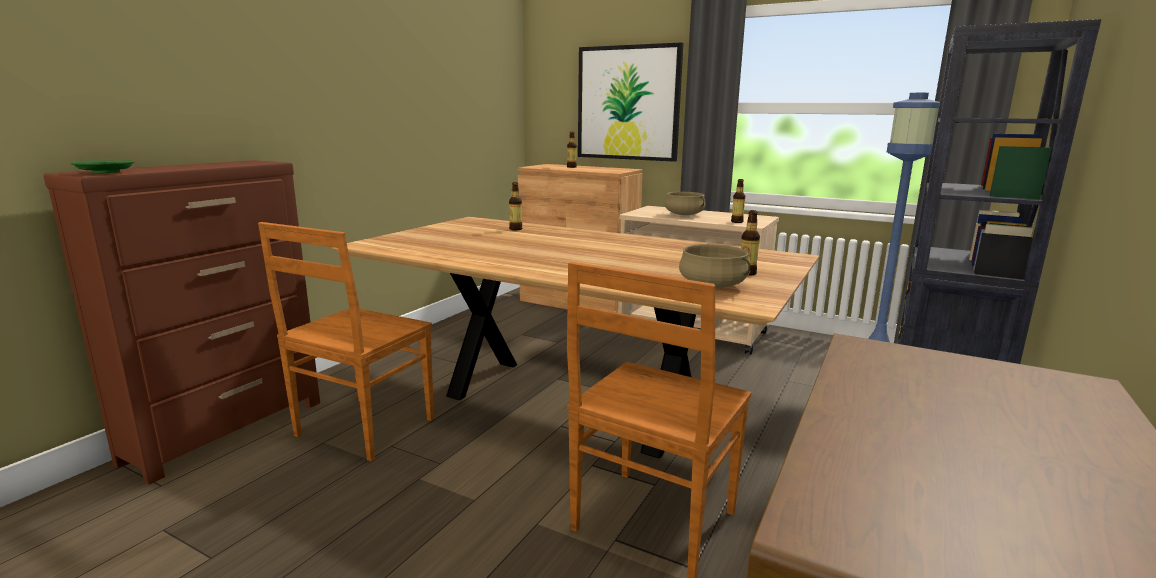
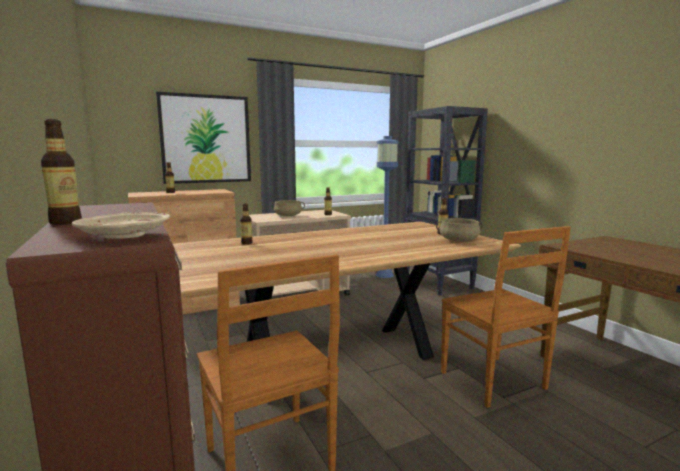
camera: 55 degrees left, 5 degrees down
green plate [71,160,135,174] -> beige plate [72,212,170,239]
none -> bottle [41,119,82,225]

